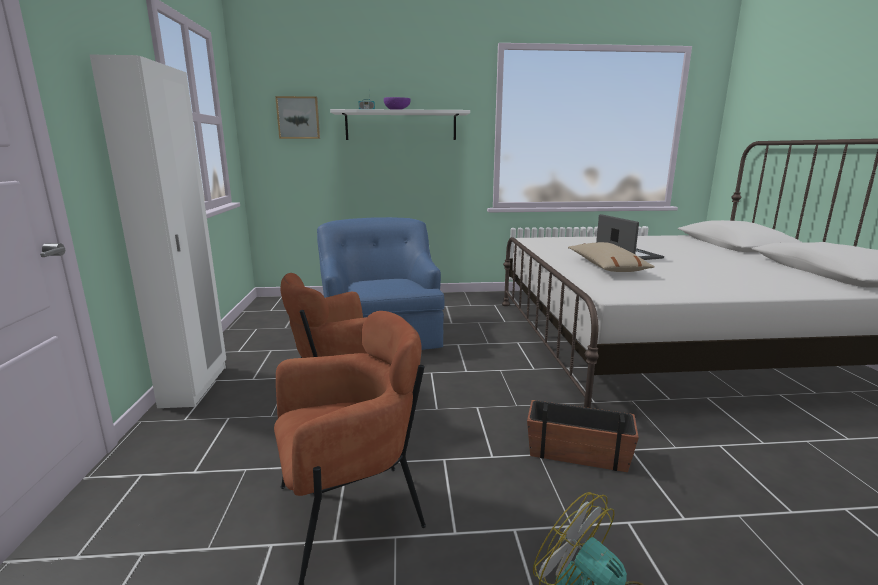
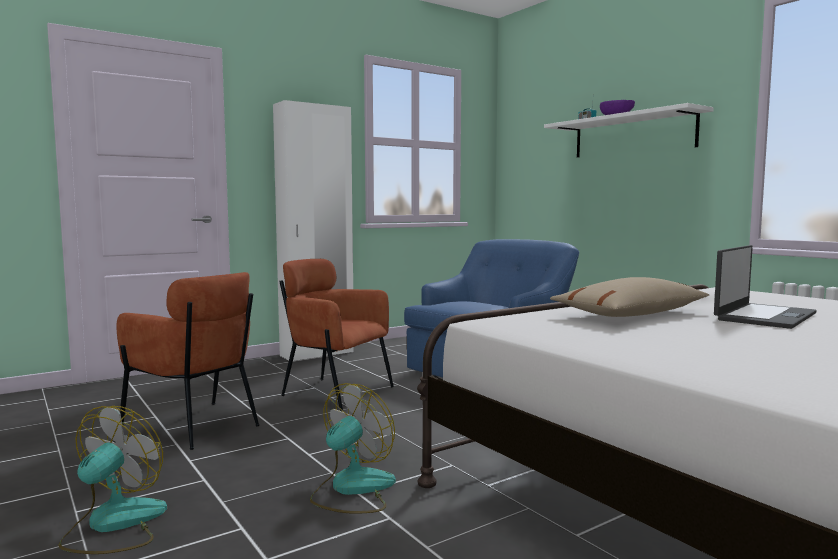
camera: 60 degrees right, 10 degrees down
picture [275,96,320,139] -> none
planter [527,400,639,472] -> fan [310,383,396,514]

